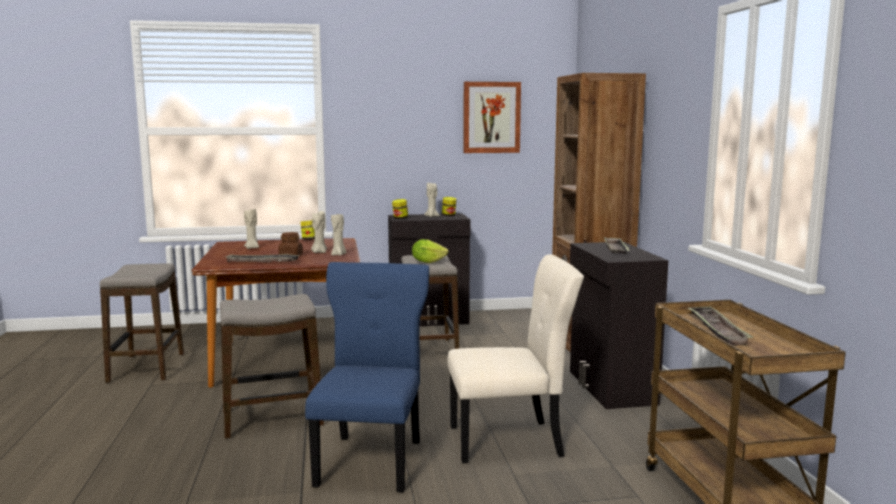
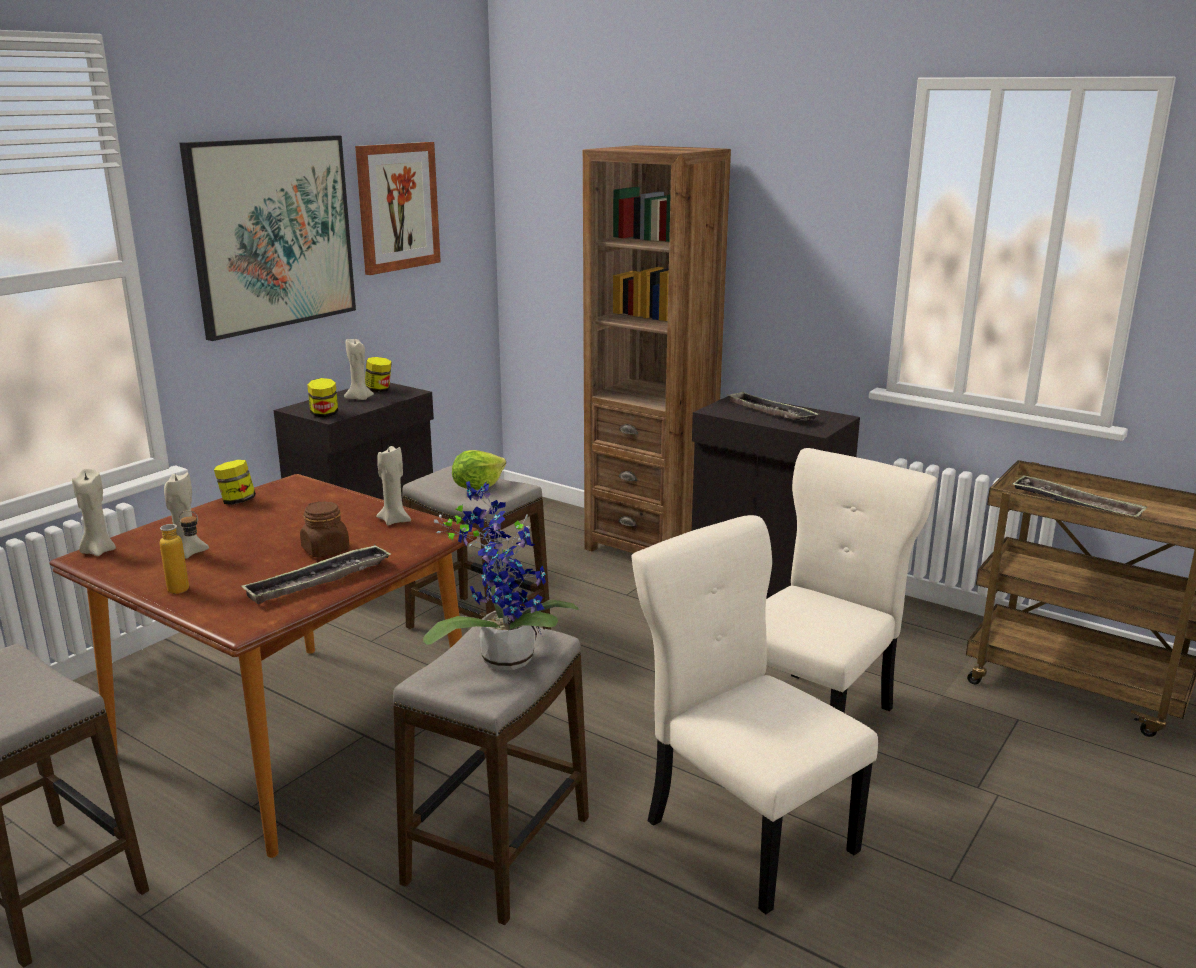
camera: 45 degrees left, 10 degrees up
blue chair [305,262,429,493] -> beige chair [632,515,878,915]
beige candle [311,211,327,253] -> beige candle moved to [72,469,116,556]
none -> bottle [160,510,198,594]
none -> picture [179,135,356,341]
none -> potted plant [423,481,579,670]

